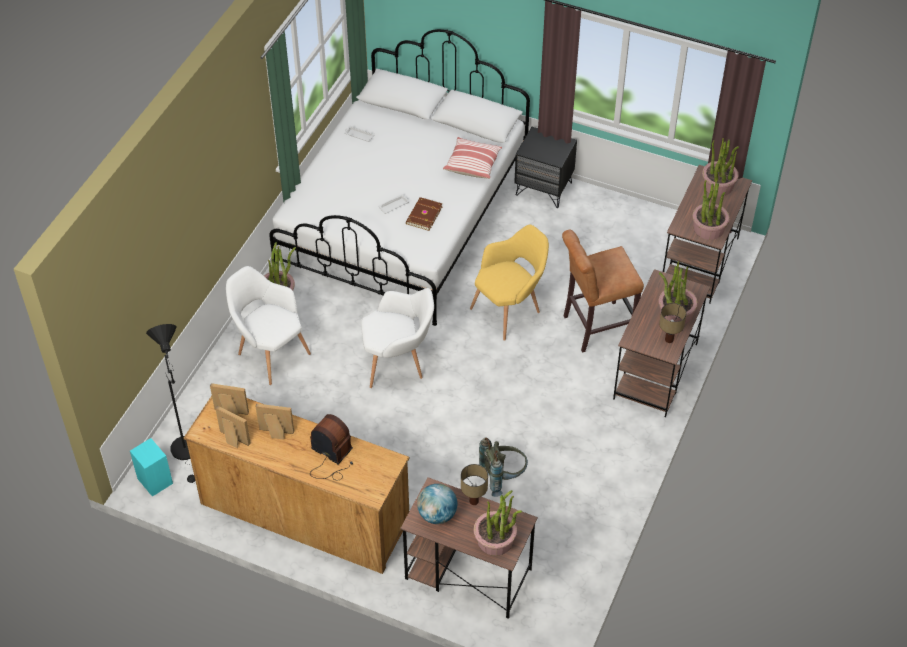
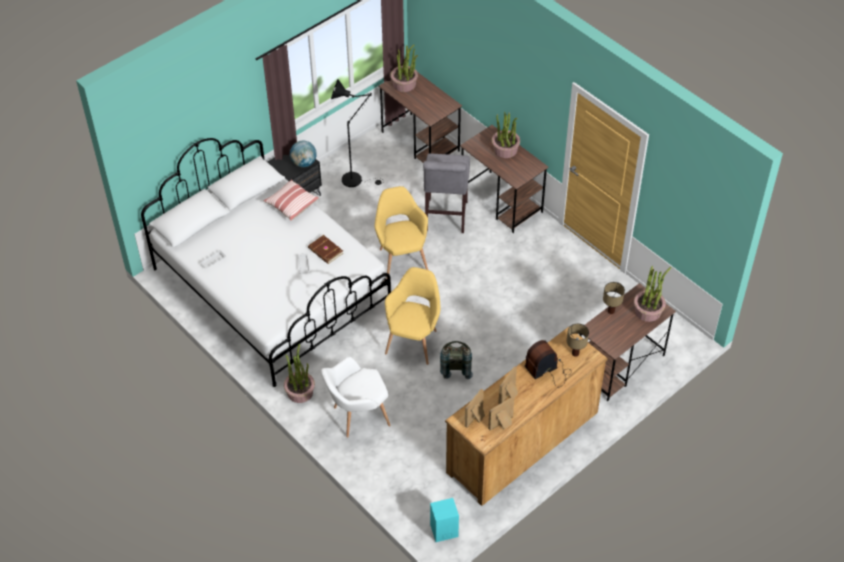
camera: 65 degrees left, 0 degrees up
black floor lamp [146,324,195,483] -> black floor lamp moved to [331,79,384,187]
white armchair [361,288,434,388] -> yellow armchair [385,267,441,365]
globe [417,484,457,524] -> globe moved to [290,140,317,167]
grey backpack [479,438,528,497] -> grey backpack moved to [440,341,473,379]
brown stool [562,230,644,353] -> grey stool [423,153,470,233]
table lamp [659,303,687,343] -> table lamp moved to [567,323,589,357]
potted plant [692,180,730,240] -> none

